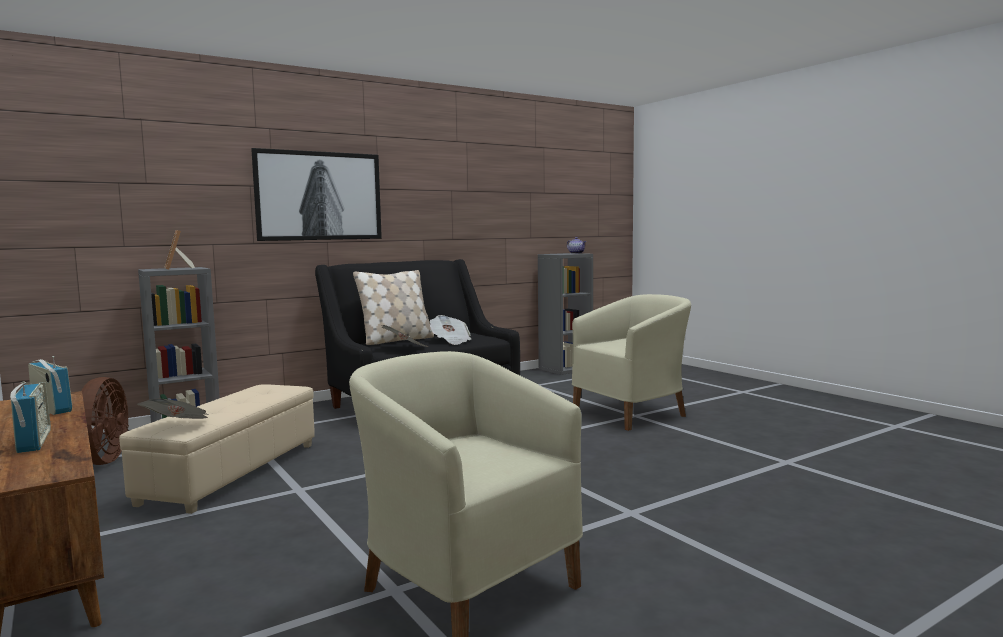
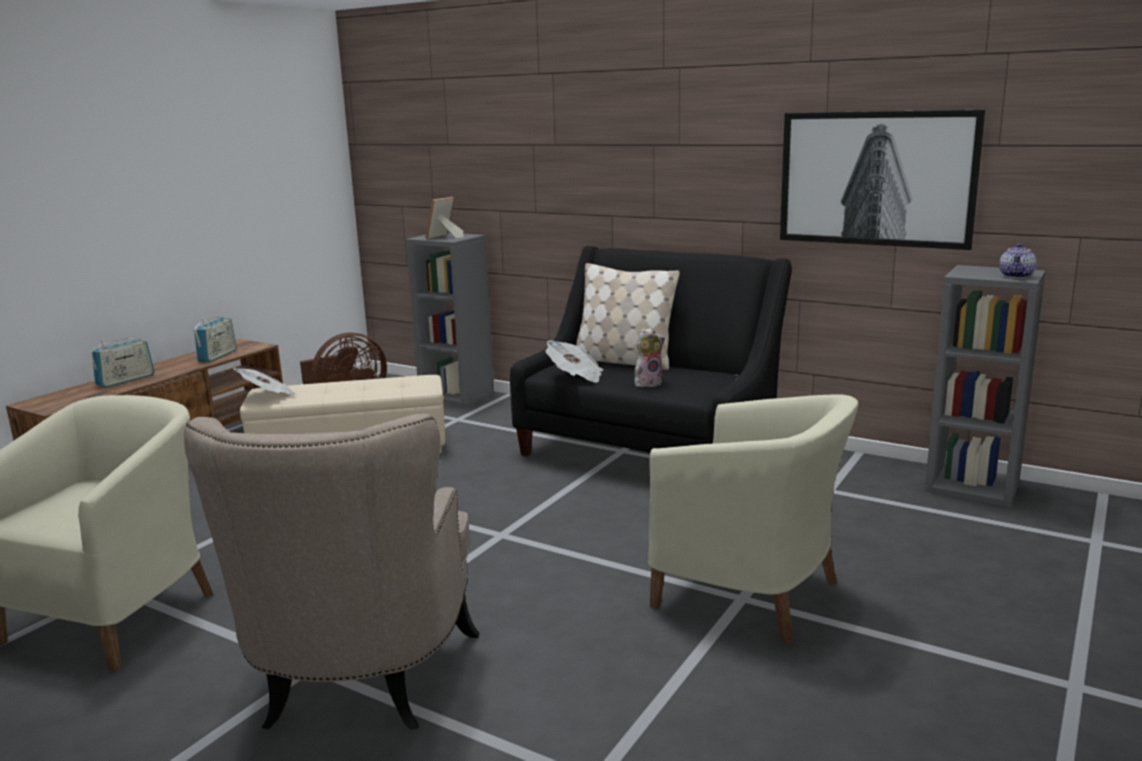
camera: 65 degrees right, 10 degrees up
picture [251,148,382,241] -> picture moved to [780,110,985,250]
newspaper [430,315,471,345] -> plush toy [635,327,665,387]
none -> beige armchair [184,413,479,730]

